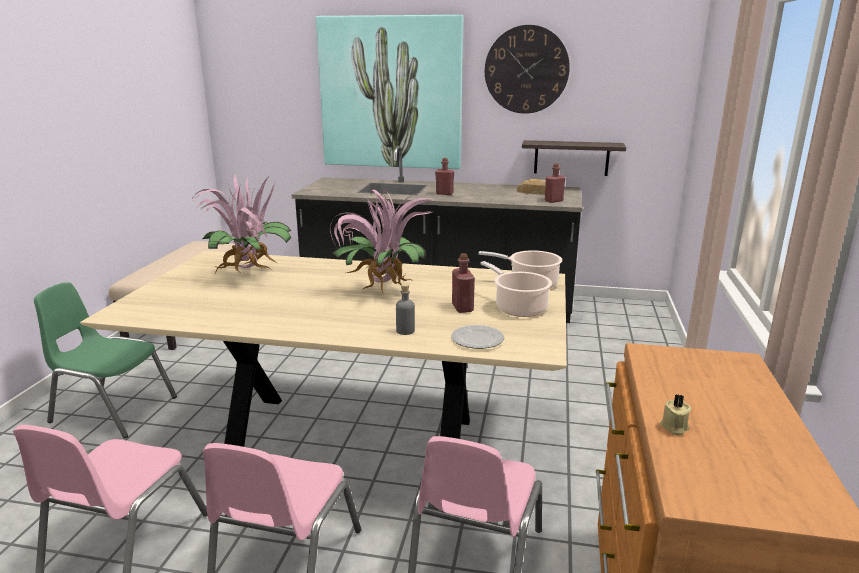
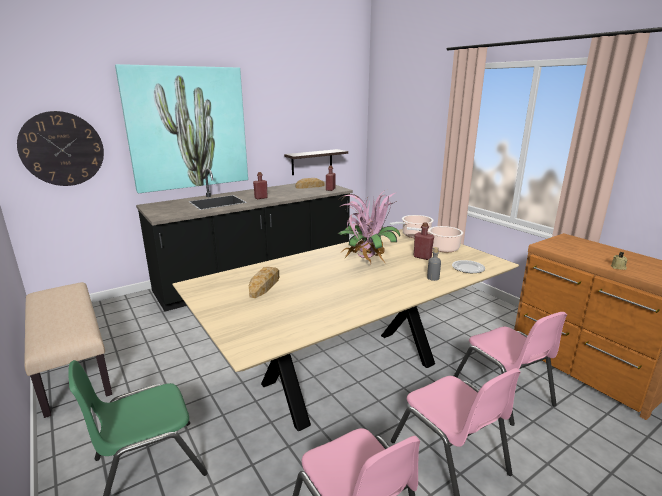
camera: 45 degrees left, 0 degrees up
potted plant [194,174,291,273] -> bread [249,267,279,298]
wall clock [485,25,570,114] -> wall clock moved to [17,111,104,186]

